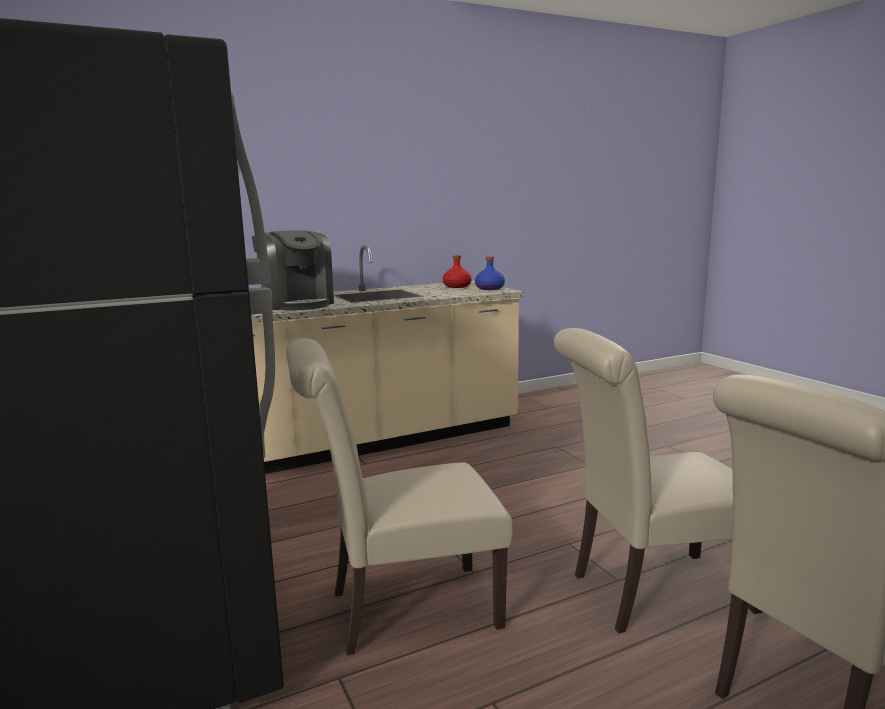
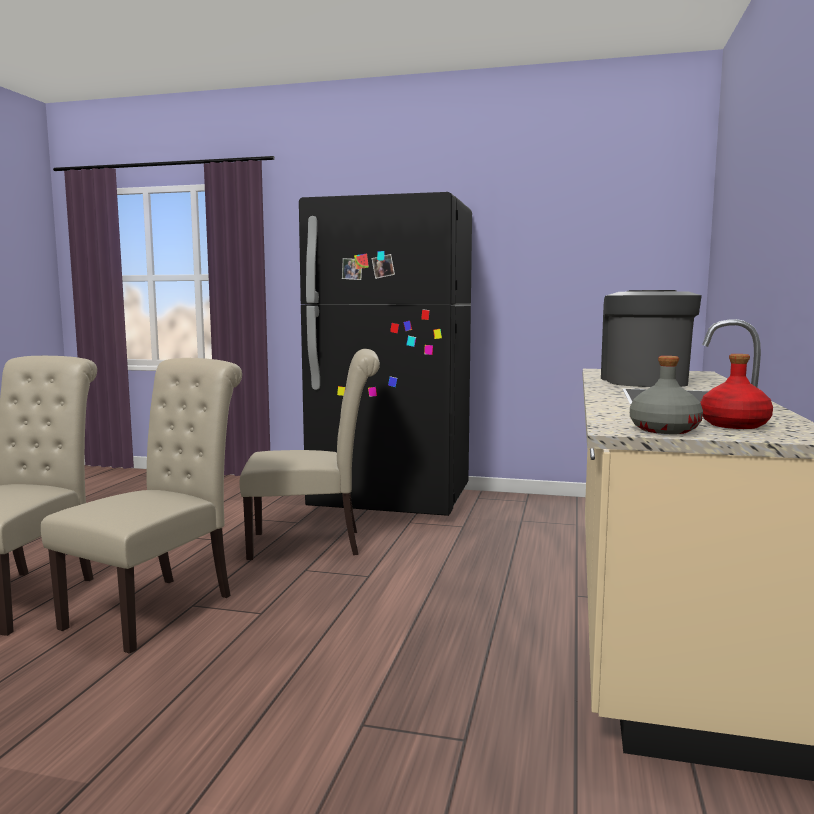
camera: 130 degrees right, 5 degrees down
coffee machine [252,230,334,311] -> coffee machine turned 90 degrees clockwise [601,290,702,387]
beige chair [286,338,513,656] -> beige chair turned 60 degrees clockwise [240,349,380,560]
blue bottle [475,256,505,290] -> grey bottle [630,356,703,434]

